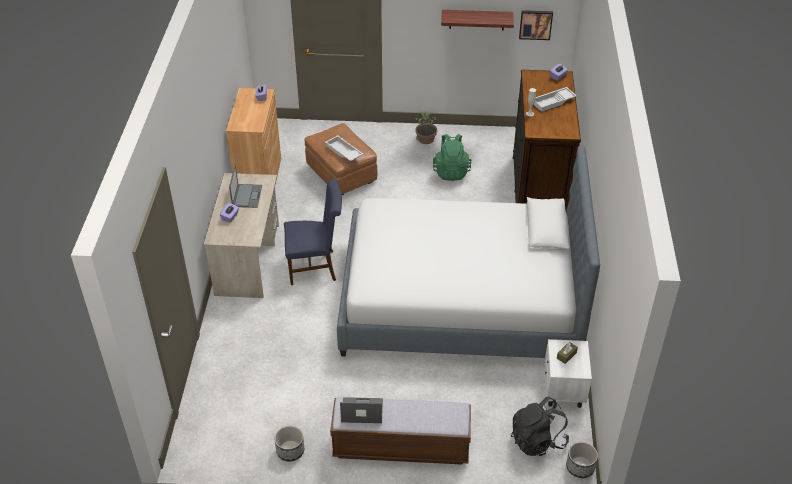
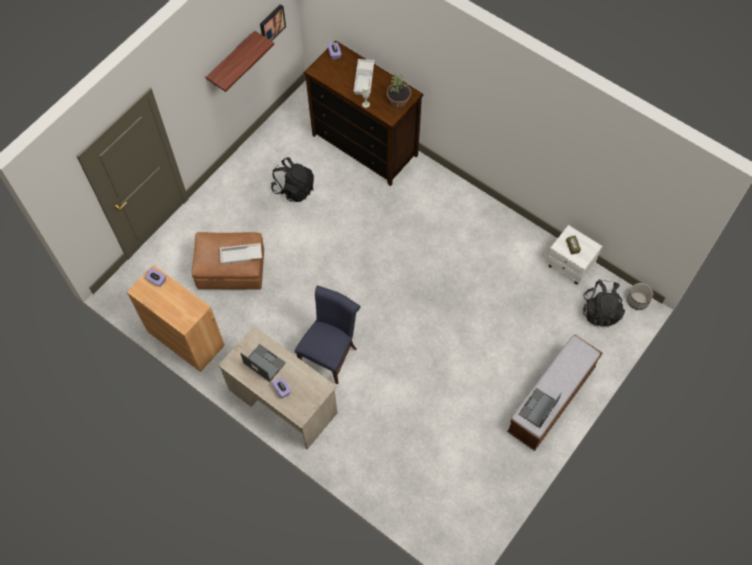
camera: 55 degrees left, 20 degrees up
planter [275,426,304,461] -> none
bed [337,145,600,358] -> none
potted plant [415,111,437,144] -> potted plant moved to [387,74,411,108]
green backpack [433,134,472,181] -> black backpack [271,157,314,202]

